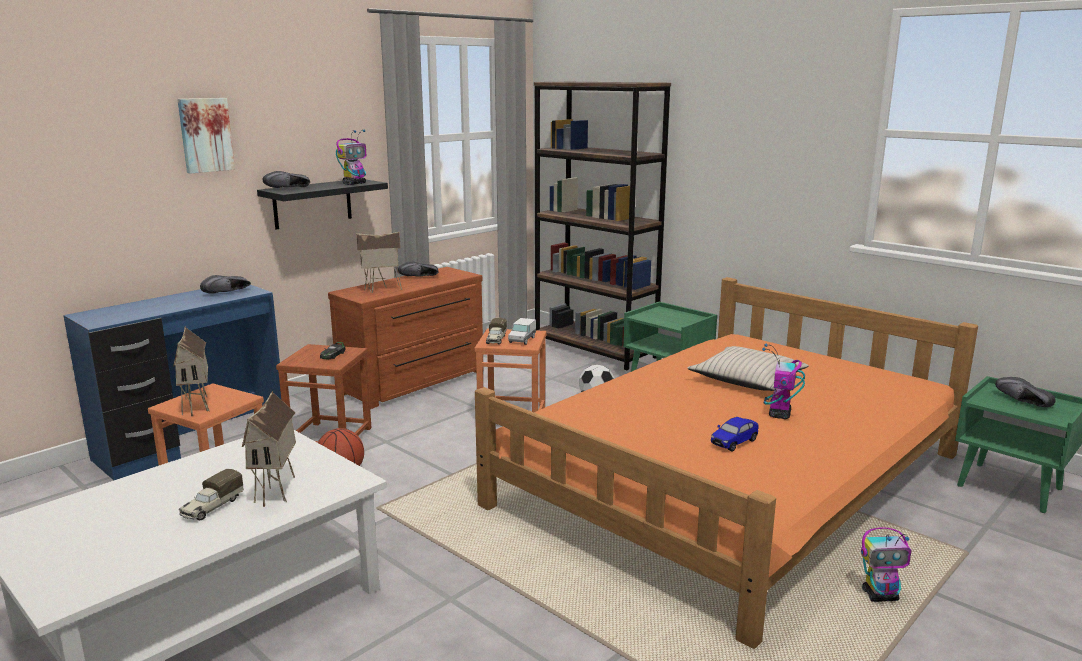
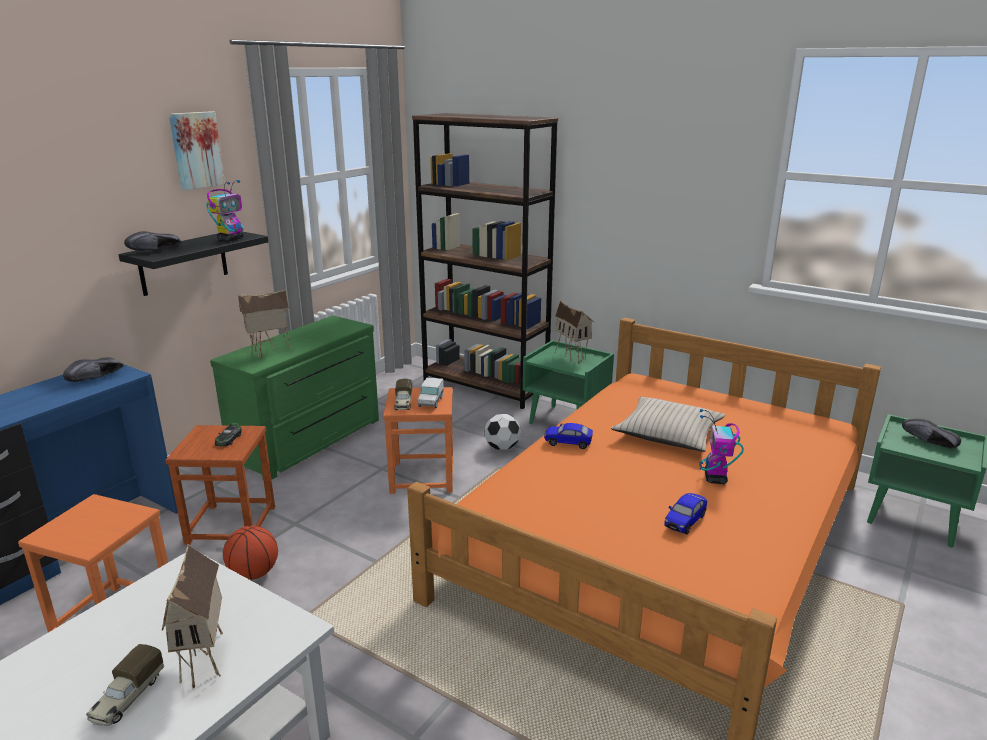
camera: 10 degrees left, 5 degrees up
toy house [173,327,210,416] -> toy house moved to [555,300,594,363]
picture [177,98,235,174] -> picture moved to [169,111,225,190]
brown dresser [328,267,484,409] -> green dresser [210,315,379,480]
black shoe [398,261,438,277] -> none
toy robot [861,528,911,602] -> none
none -> toy car [544,423,593,449]

